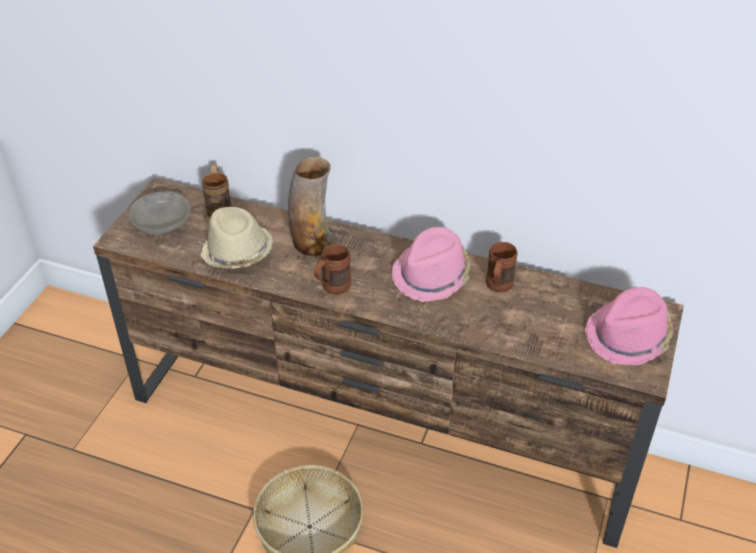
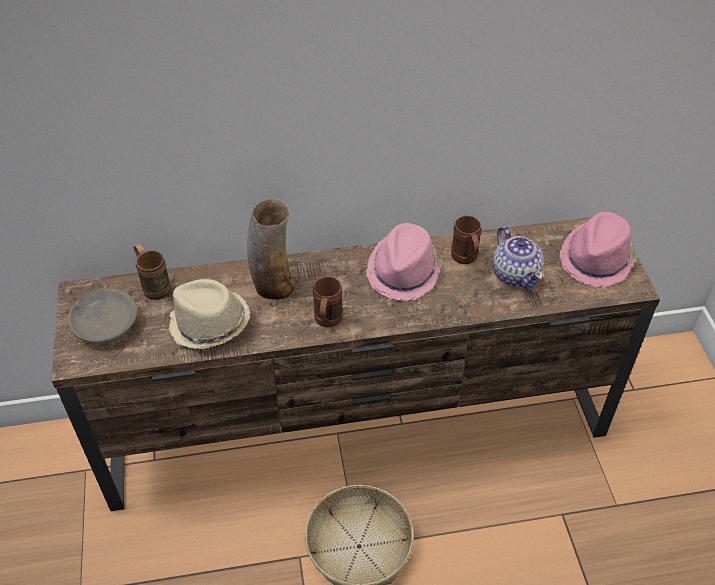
camera: 30 degrees left, 5 degrees up
none -> teapot [493,226,544,289]

